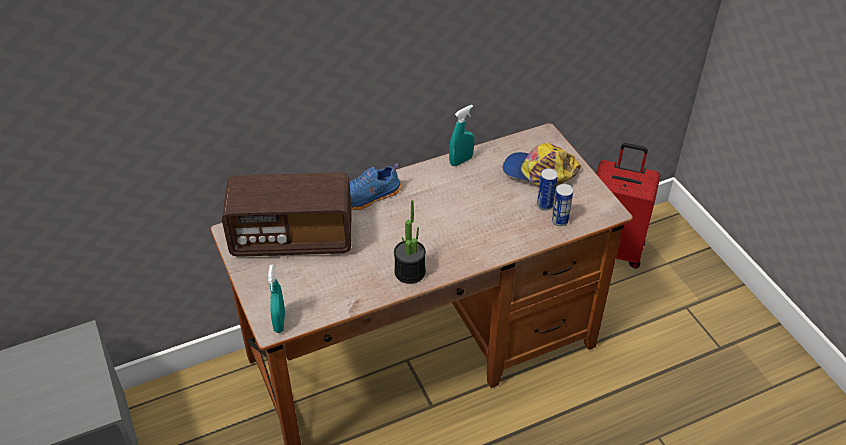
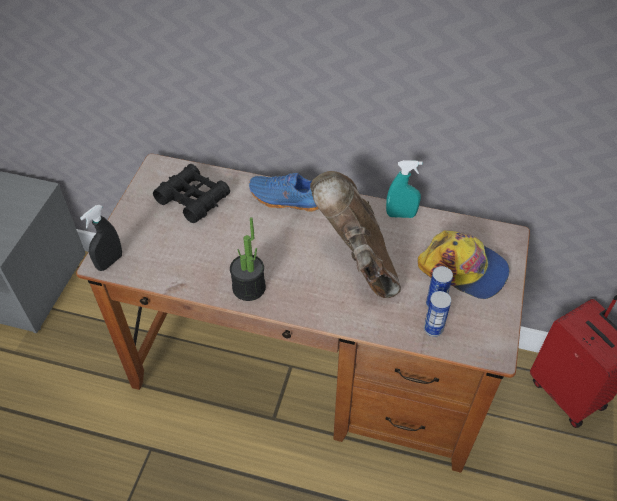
camera: 40 degrees right, 5 degrees up
radio [222,172,352,257] -> black binoculars [153,164,230,223]
turquoise spray bottle [268,265,285,333] -> black spray bottle [80,205,122,271]
cap [503,143,580,186] -> cap turned 150 degrees clockwise [418,230,509,299]
none -> brown boot [310,171,401,298]

